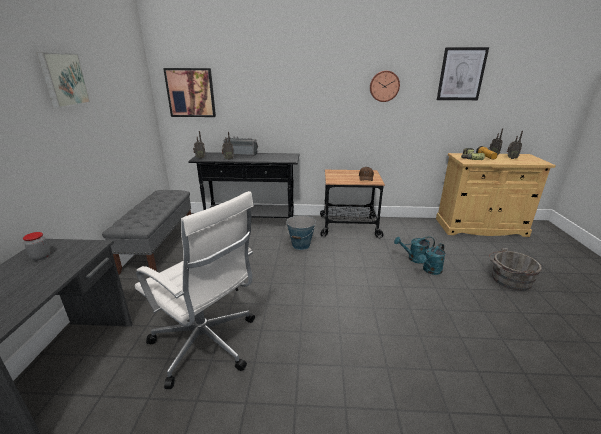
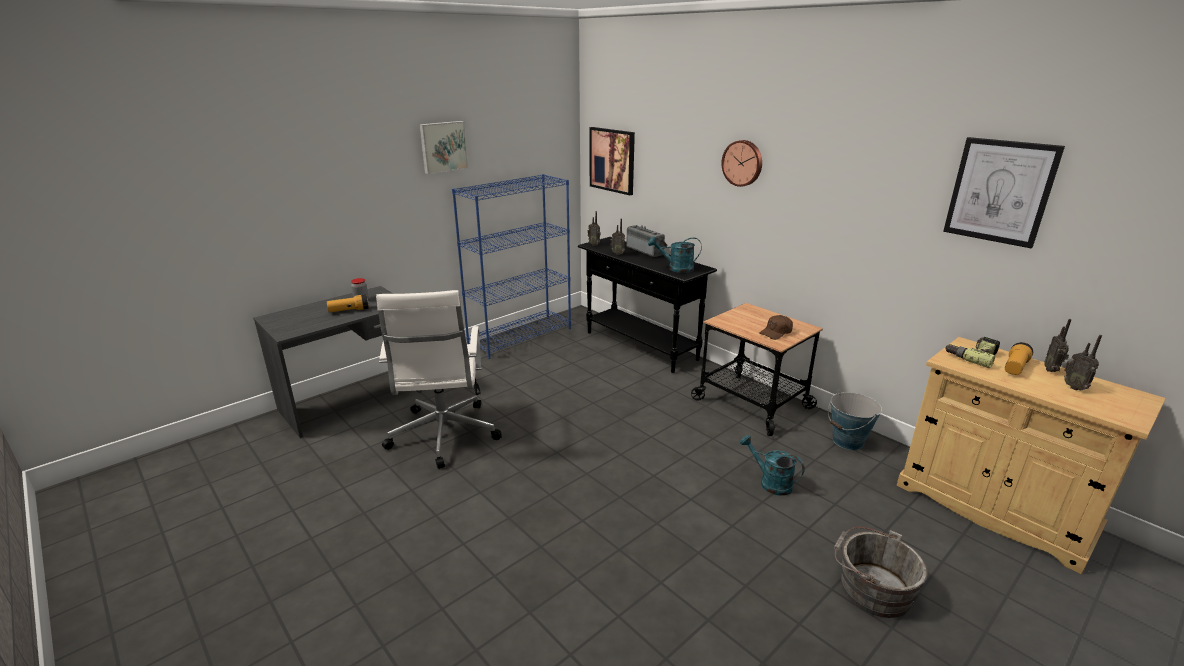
camera: 45 degrees right, 0 degrees up
grey bench [102,190,191,274] -> blue bookcase [452,174,571,359]
bucket [286,215,316,250] -> bucket moved to [828,391,882,450]
wall clock [370,71,400,102] -> wall clock moved to [721,140,762,187]
turquoise watering can [418,243,446,275] -> turquoise watering can moved to [648,237,702,273]
none -> flashlight [327,294,369,312]

